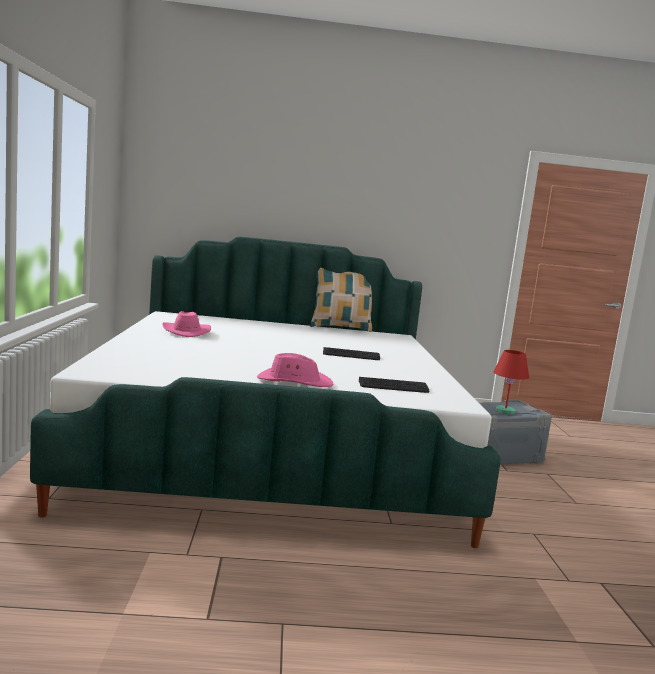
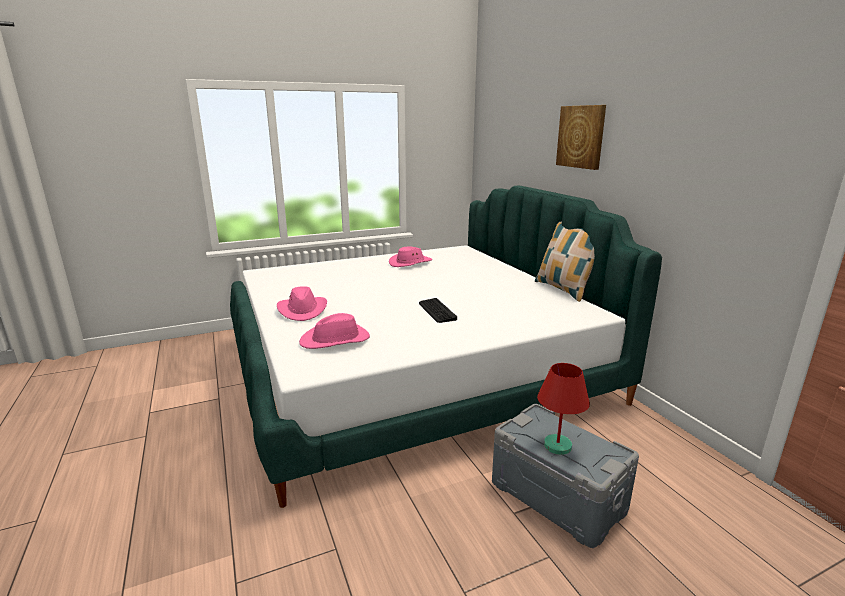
camera: 70 degrees right, 10 degrees up
keyboard [359,377,429,393] -> pink hat [299,313,370,349]
none -> picture [556,105,606,170]

